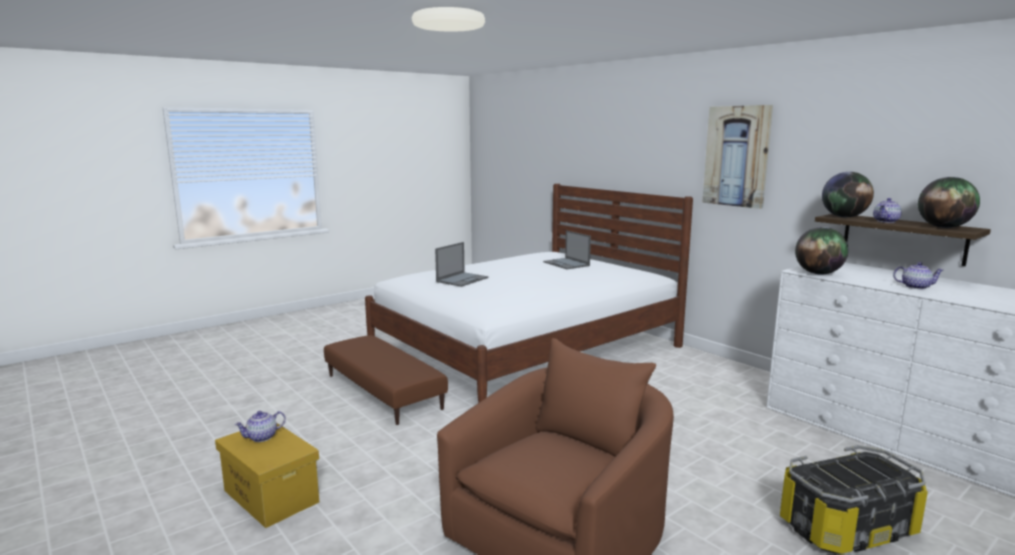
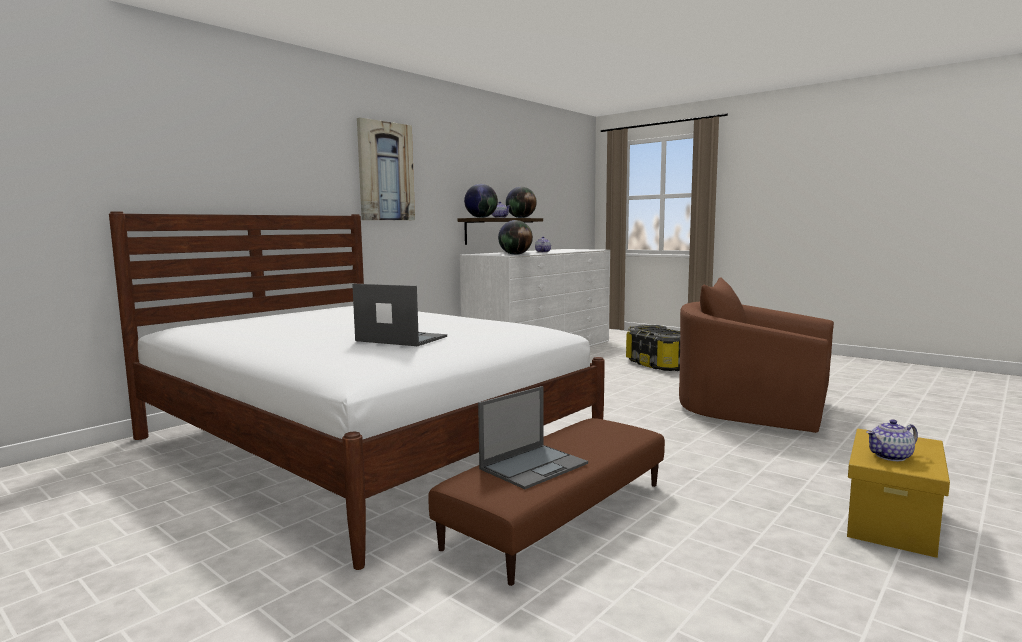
camera: 100 degrees left, 5 degrees down
teapot [234,411,286,442] -> teapot turned 120 degrees clockwise [866,419,918,461]
laptop [543,230,591,269] -> laptop moved to [478,386,588,489]

